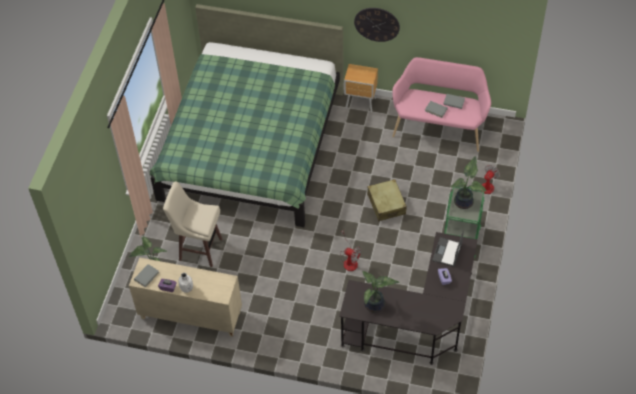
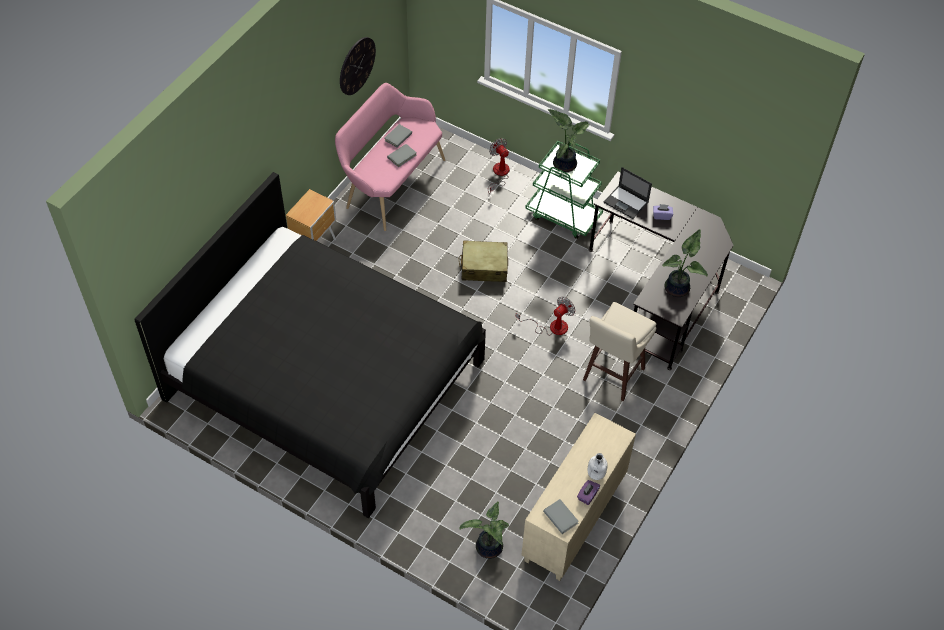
camera: 75 degrees left, 0 degrees up
green bed [150,4,344,227] -> black bed [134,172,486,518]
beige stool [163,181,222,267] -> beige stool moved to [583,302,656,401]
wall clock [354,8,400,42] -> wall clock moved to [340,37,376,95]

